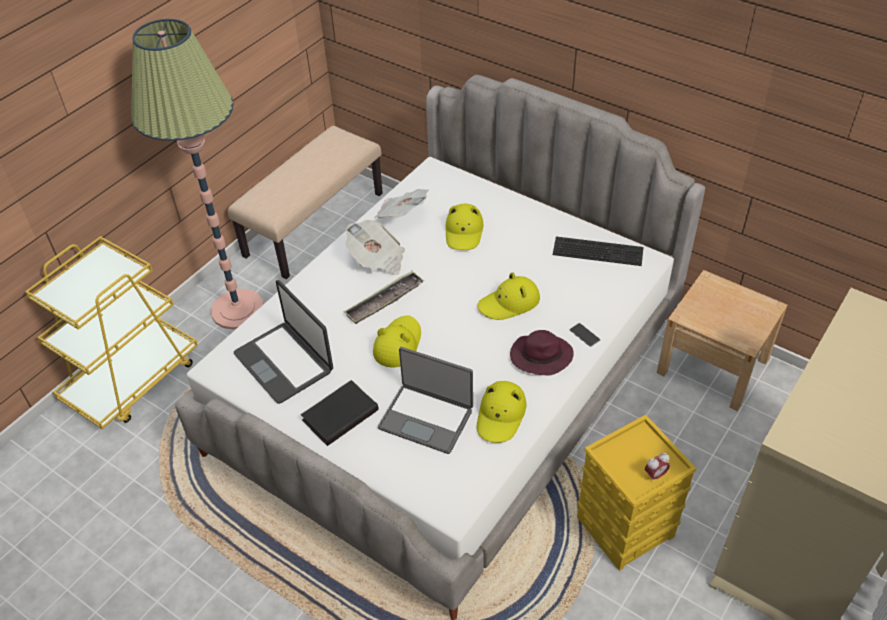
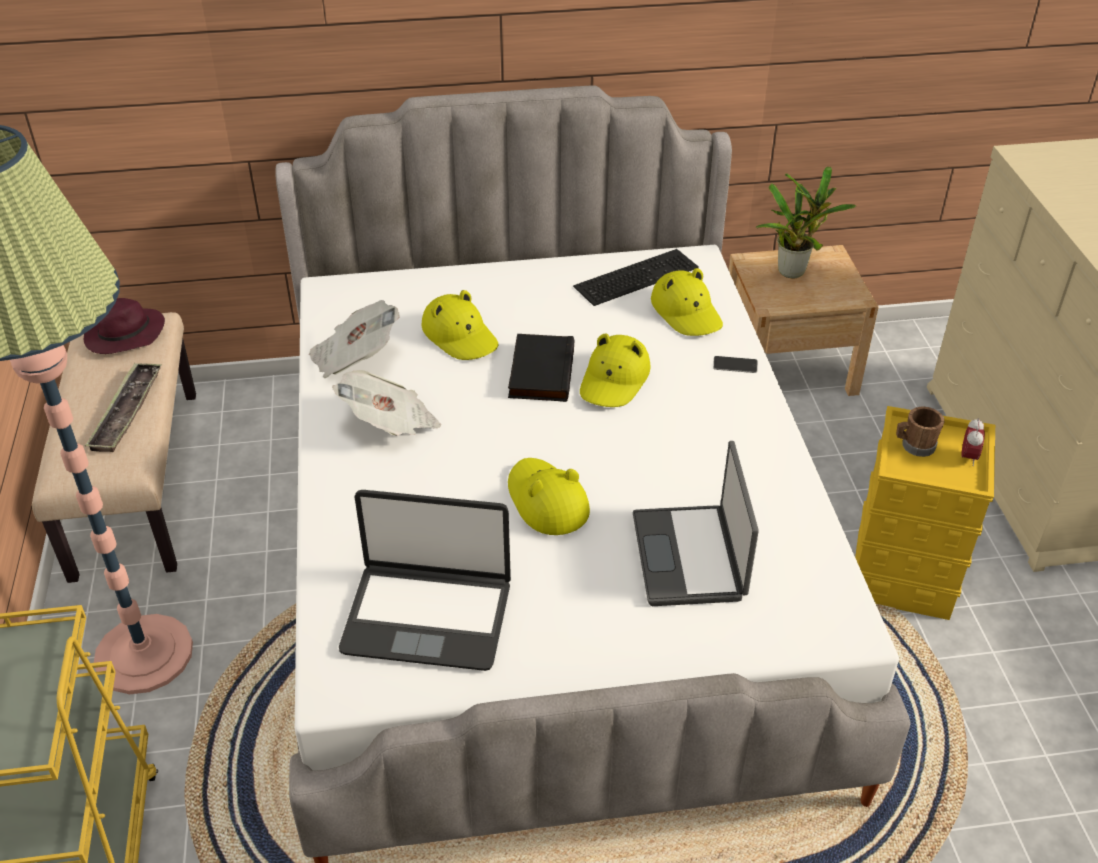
camera: 45 degrees left, 5 degrees down
black book [301,380,379,446] -> black book moved to [508,334,574,402]
tray [344,271,424,324] -> tray moved to [85,363,162,452]
laptop [378,347,473,454] -> laptop turned 105 degrees clockwise [633,441,759,606]
yellow hat [477,381,526,443] -> yellow hat moved to [651,268,723,336]
purple hat [510,330,574,376] -> purple hat moved to [84,298,165,354]
none -> potted plant [756,167,856,279]
none -> brown mug [896,406,944,457]

